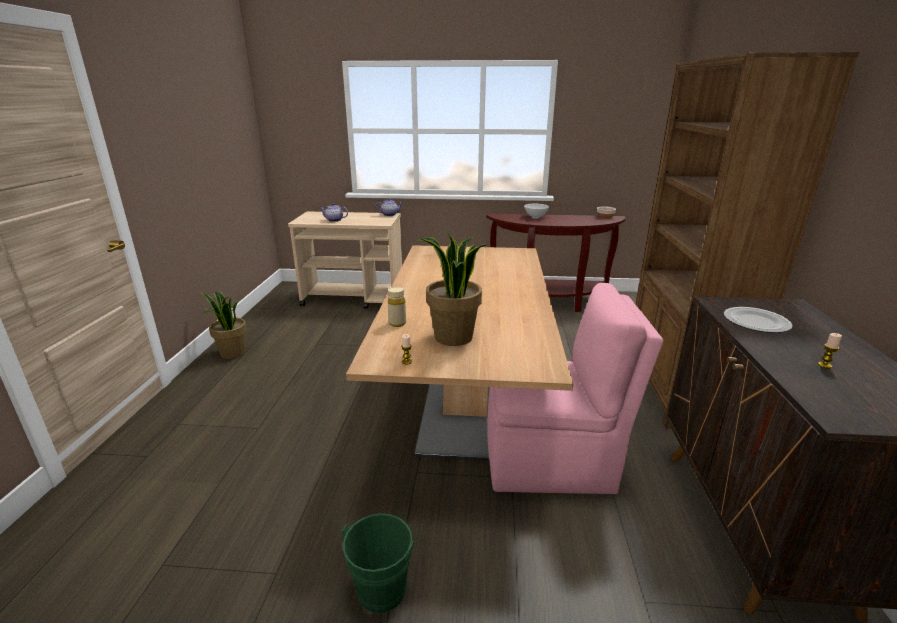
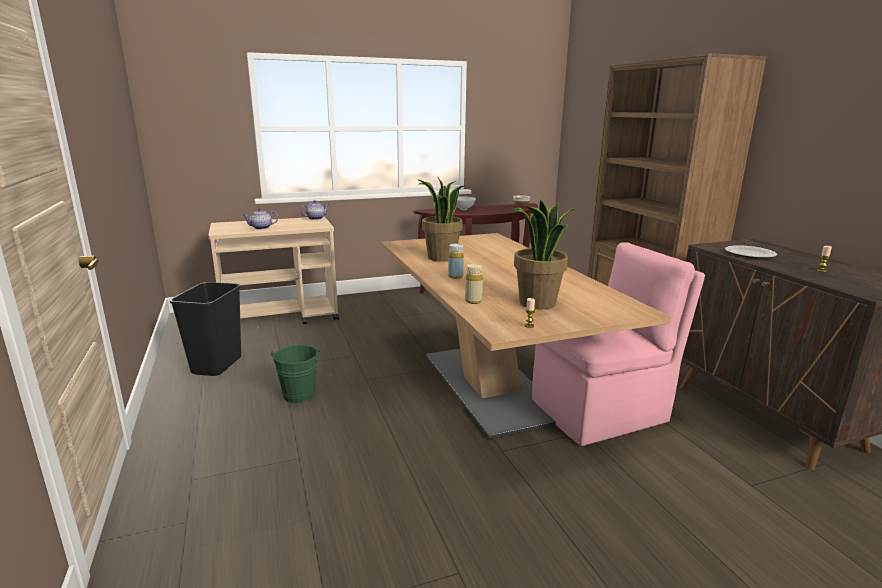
camera: 25 degrees left, 5 degrees down
potted plant [201,291,247,359] -> potted plant moved to [417,178,466,262]
green bucket [342,513,419,614] -> green bucket moved to [271,345,320,403]
none -> black trash can [170,282,241,376]
none -> yellow bottle [448,244,464,279]

